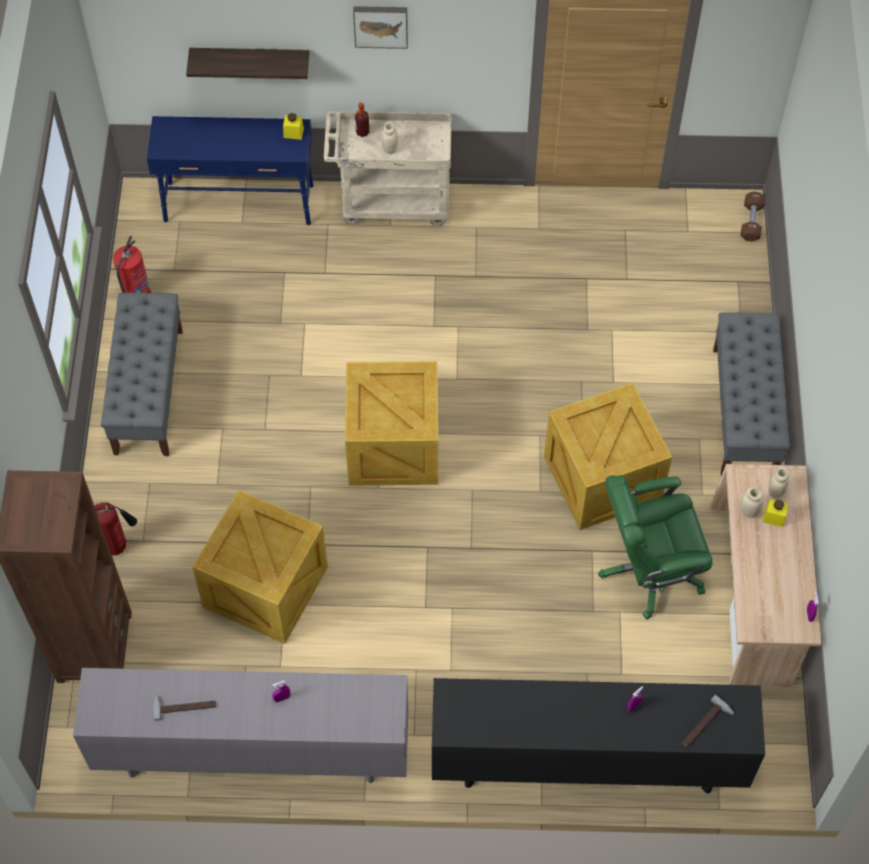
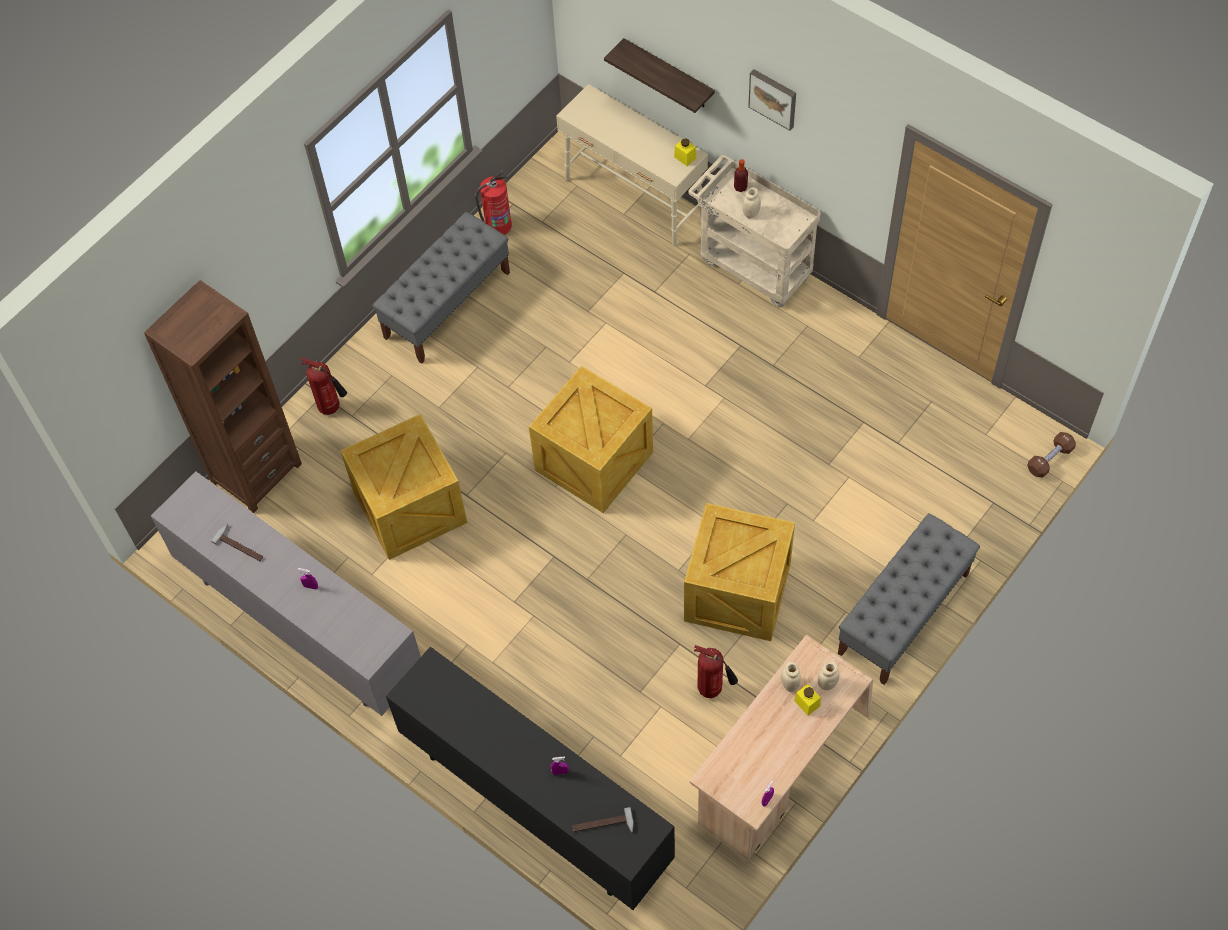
camera: 40 degrees right, 0 degrees up
blue console table [147,116,314,225] -> beige console table [556,84,708,246]
green office chair [598,475,713,619] -> fire extinguisher [694,645,738,698]

